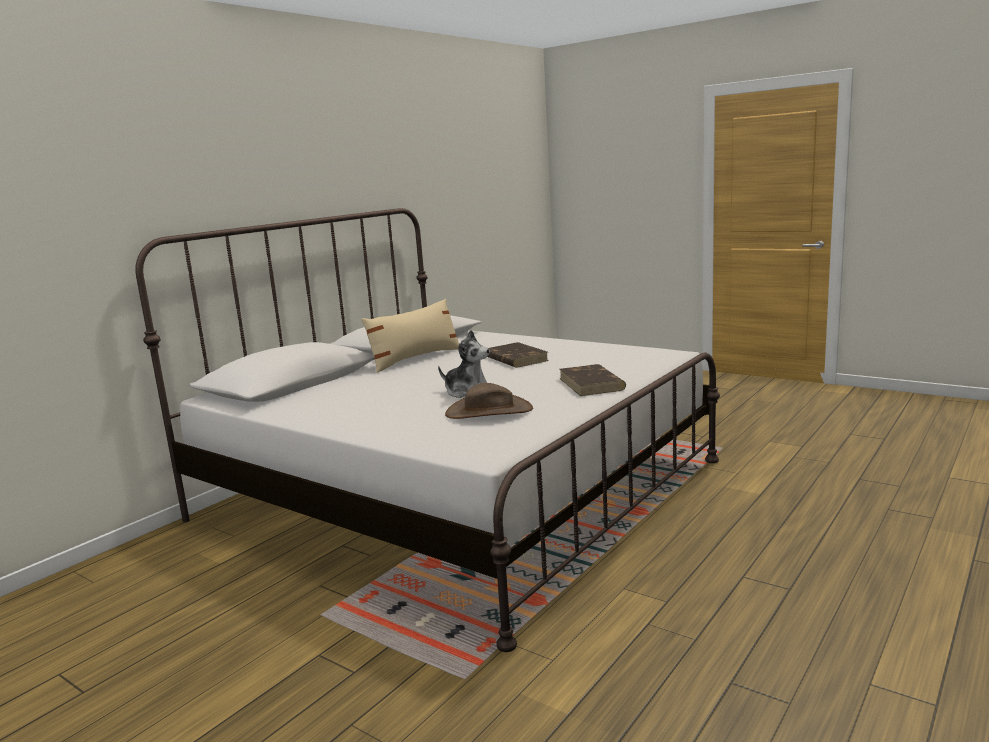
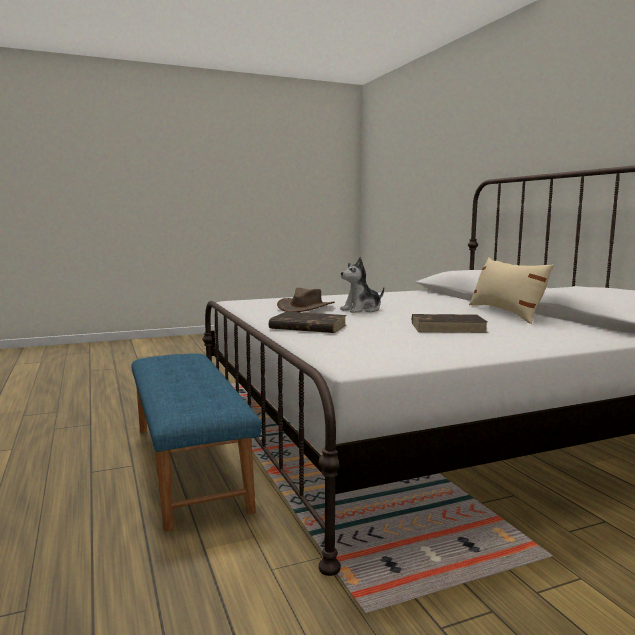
camera: 120 degrees right, 5 degrees down
none -> blue bench [131,354,262,531]

